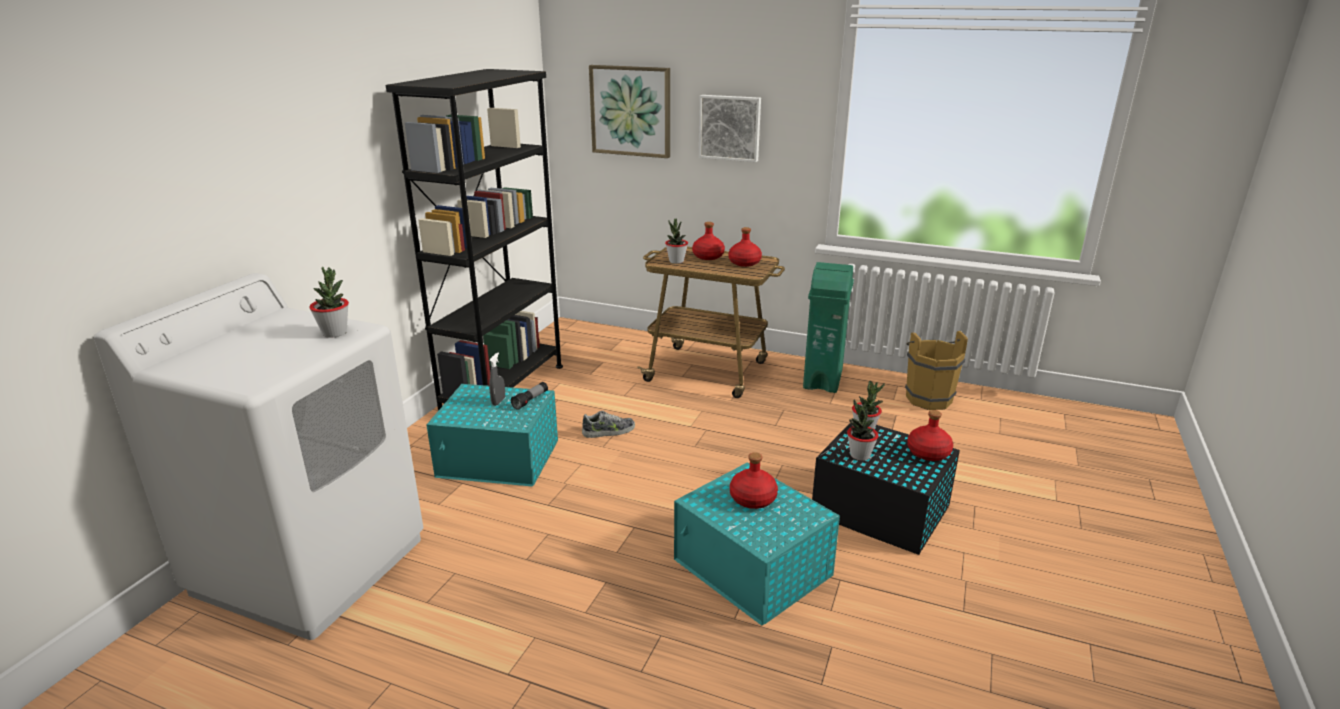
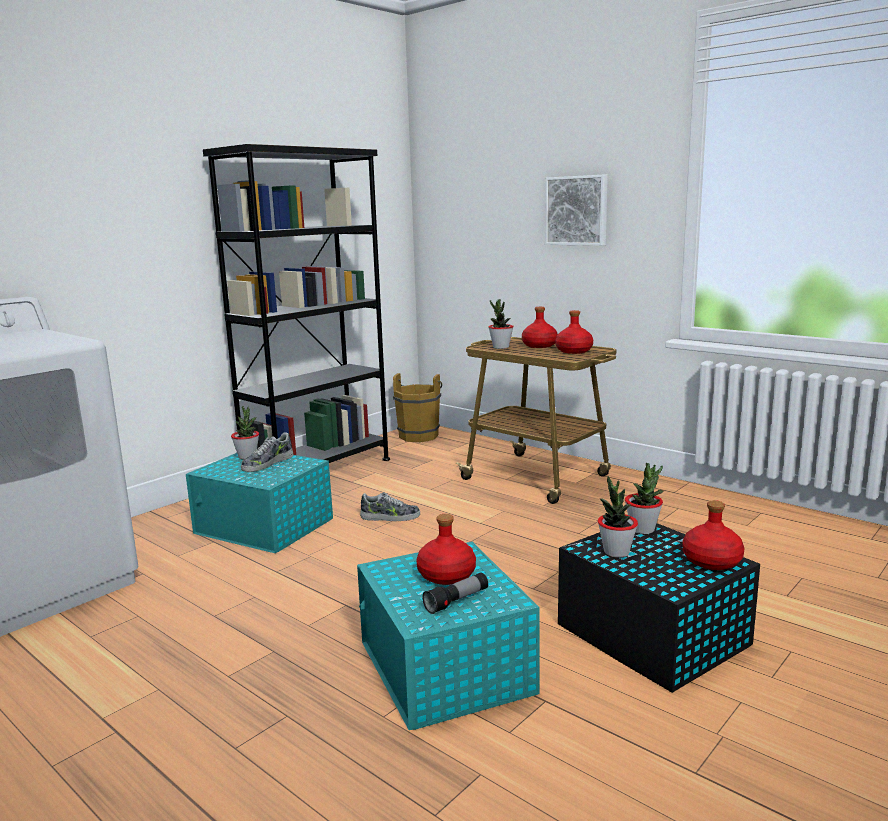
camera: 20 degrees right, 10 degrees down
potted plant [309,267,349,338] -> potted plant moved to [231,406,259,459]
grey spray bottle [489,353,505,406] -> shoe [241,432,293,472]
flashlight [511,382,548,410] -> flashlight moved to [422,573,488,614]
picture [589,65,670,158] -> none
green trash can [803,262,854,393] -> none
brown bucket [905,331,968,410] -> brown bucket moved to [393,373,442,442]

